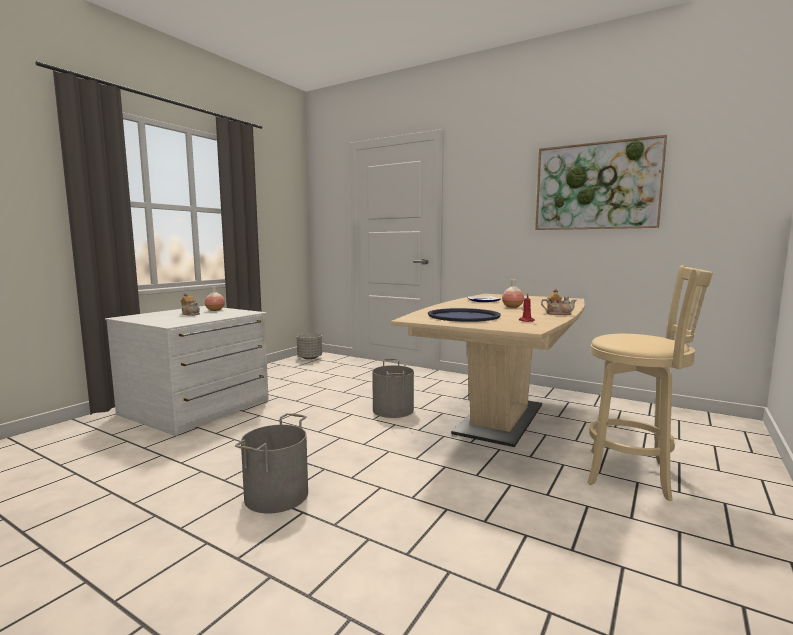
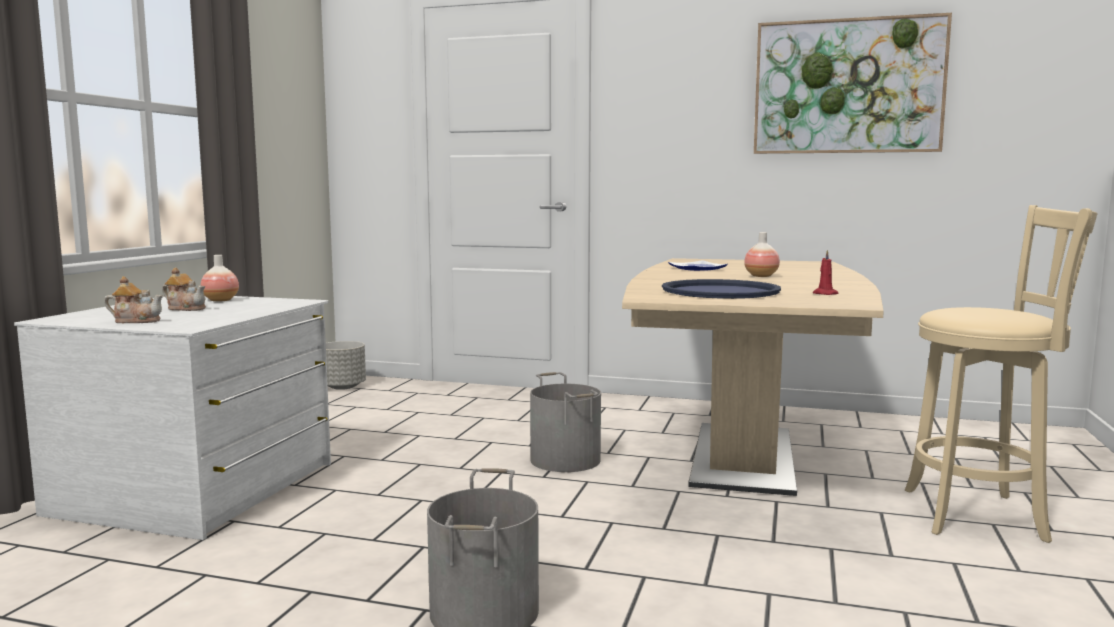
camera: 15 degrees left, 0 degrees up
teapot [541,288,577,315] -> teapot moved to [104,276,163,323]

